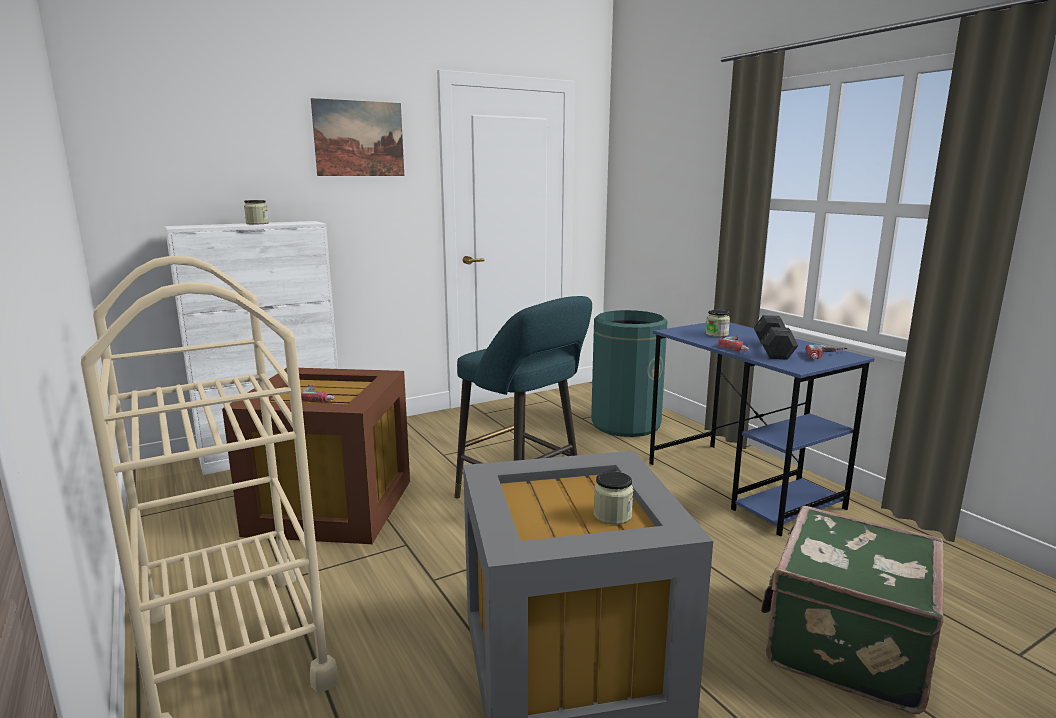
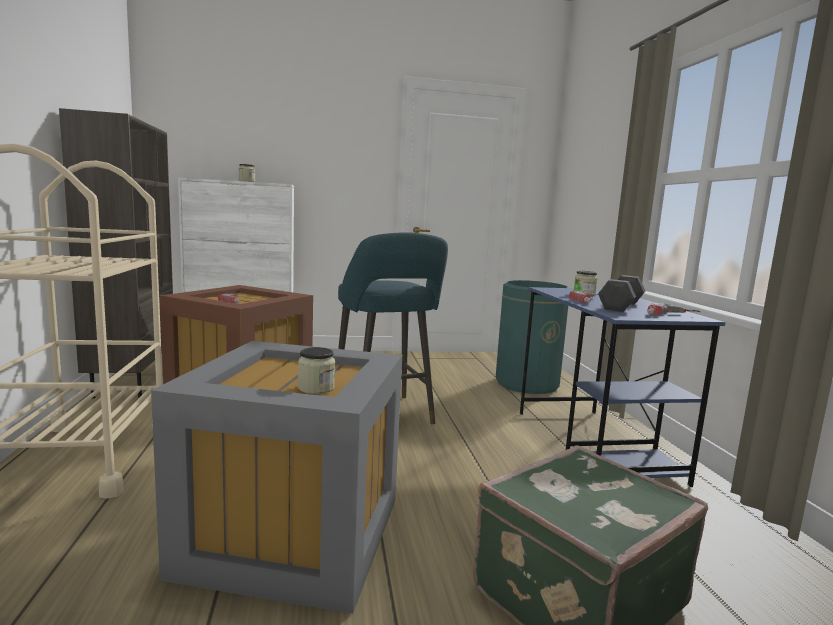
camera: 20 degrees right, 5 degrees down
picture [311,98,404,176] -> none
none -> brown bookcase [59,108,173,399]

